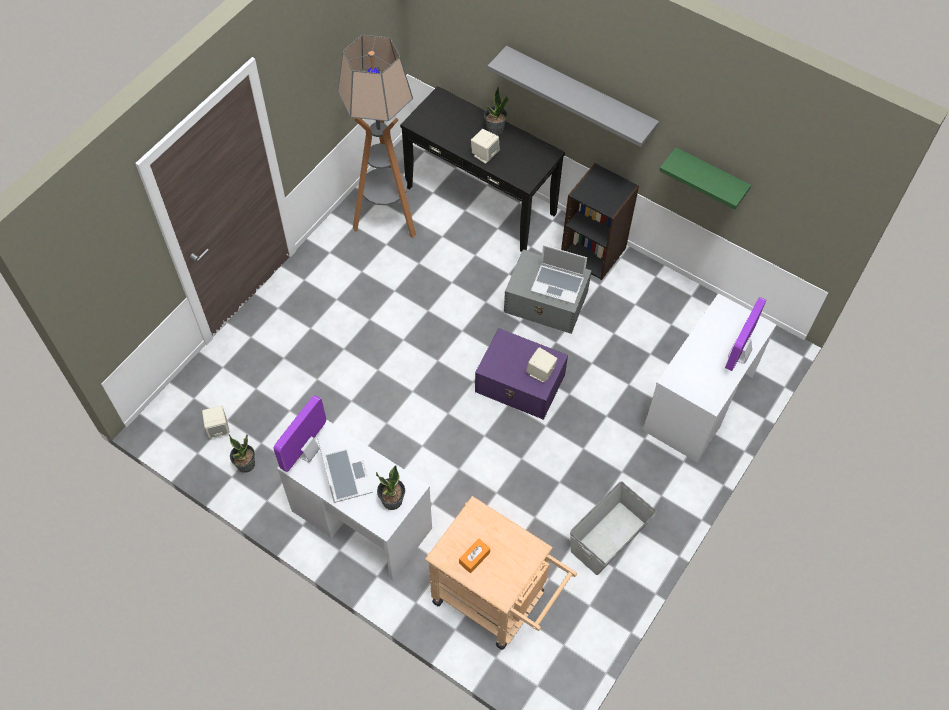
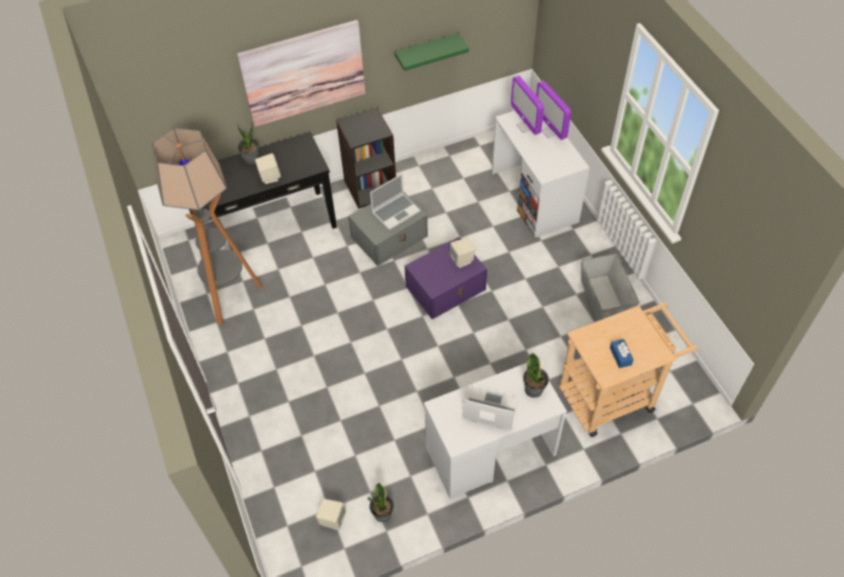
camera: 55 degrees left, 5 degrees down
monitor [273,395,326,472] -> monitor moved to [511,75,544,135]
orange tissue box [459,539,490,573] -> blue tissue box [610,339,634,368]
grey shelf [487,46,659,147] -> picture [237,20,365,127]

